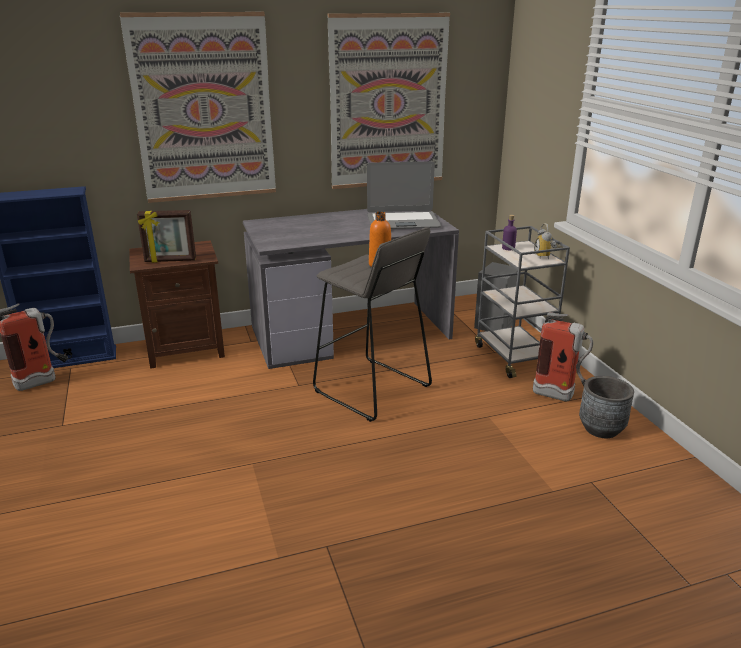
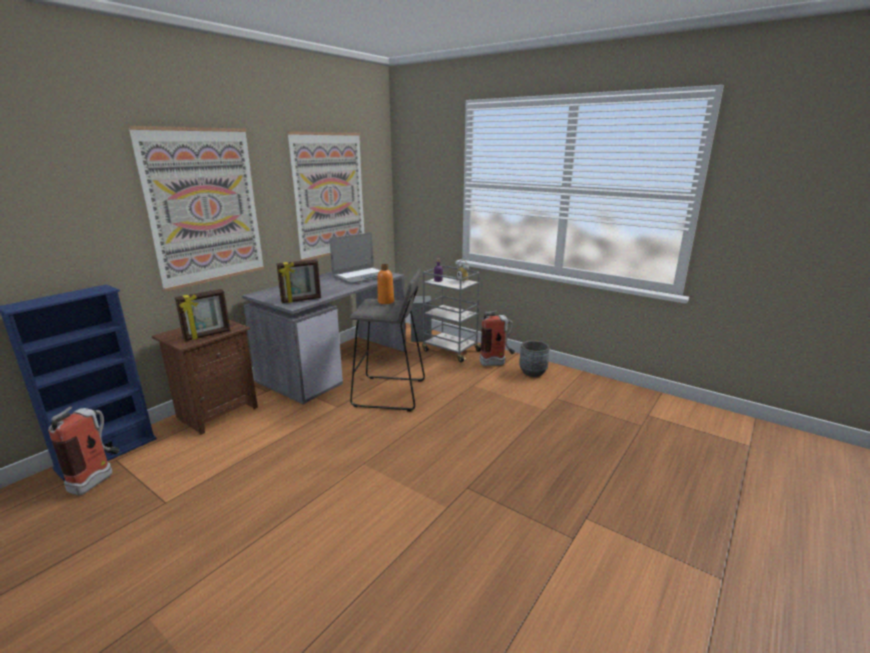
camera: 35 degrees left, 5 degrees down
none -> picture frame [277,259,321,303]

